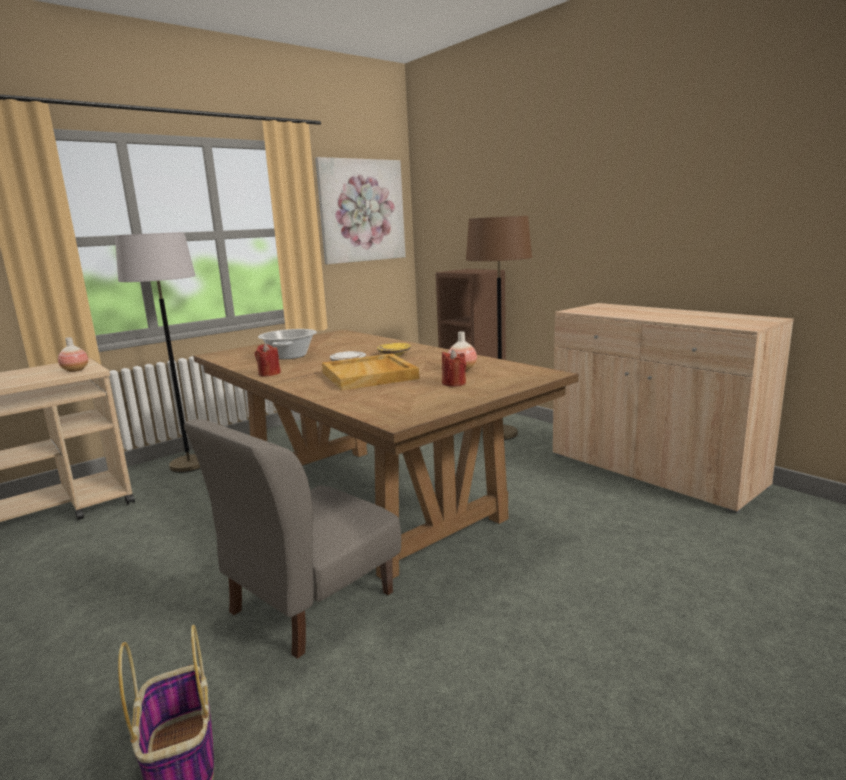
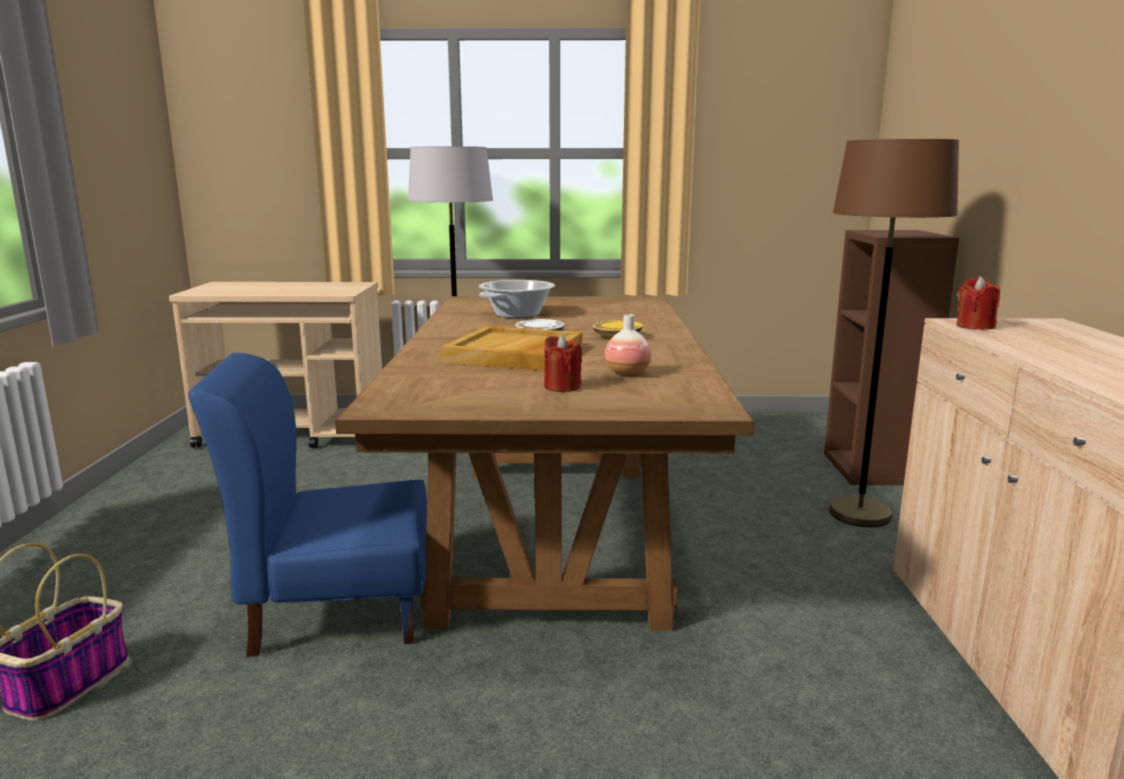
camera: 40 degrees right, 0 degrees up
vase [58,337,88,372] -> none
grey chair [184,419,401,659] -> blue chair [188,353,427,657]
red candle [255,343,281,377] -> red candle moved to [957,276,1000,330]
picture [315,157,406,264] -> none

